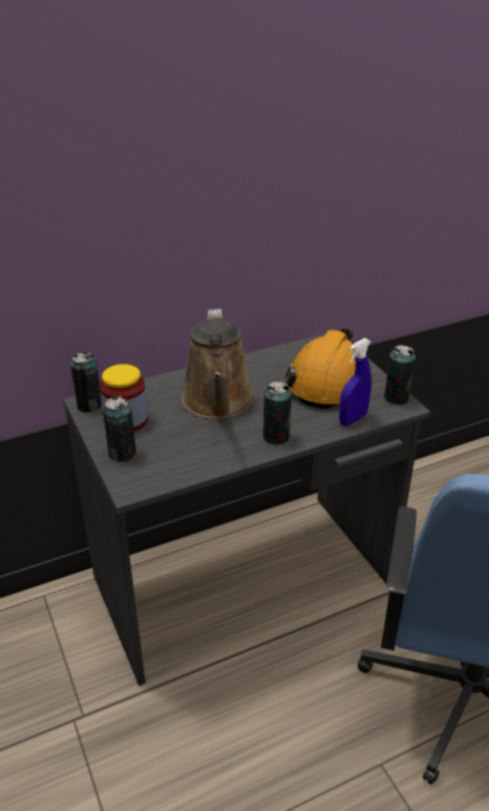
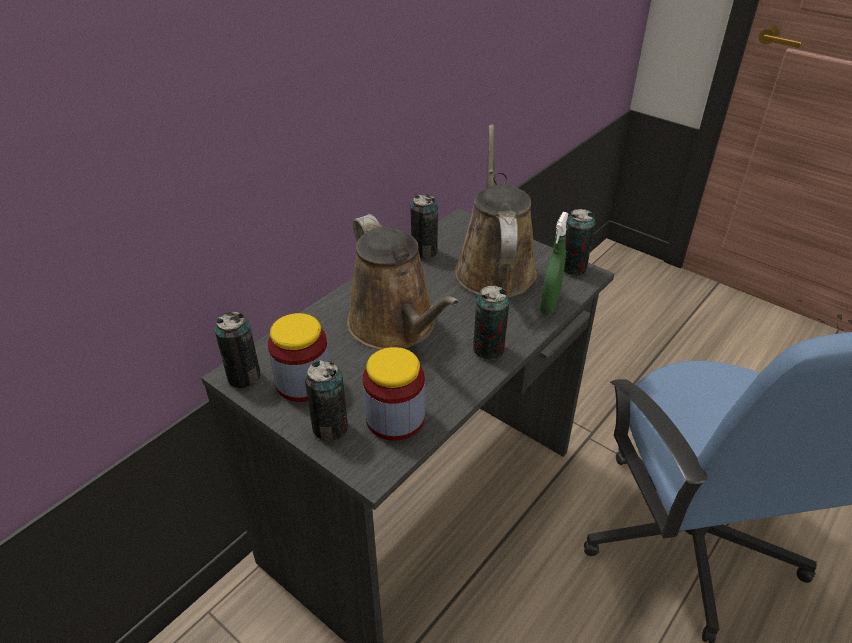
camera: 25 degrees left, 5 degrees up
orange hard hat [285,327,372,409] -> brown watering can [455,124,537,298]
blue spray bottle [339,338,371,426] -> green spray bottle [540,212,569,314]
none -> jar [363,347,425,440]
none -> can [410,194,438,259]

